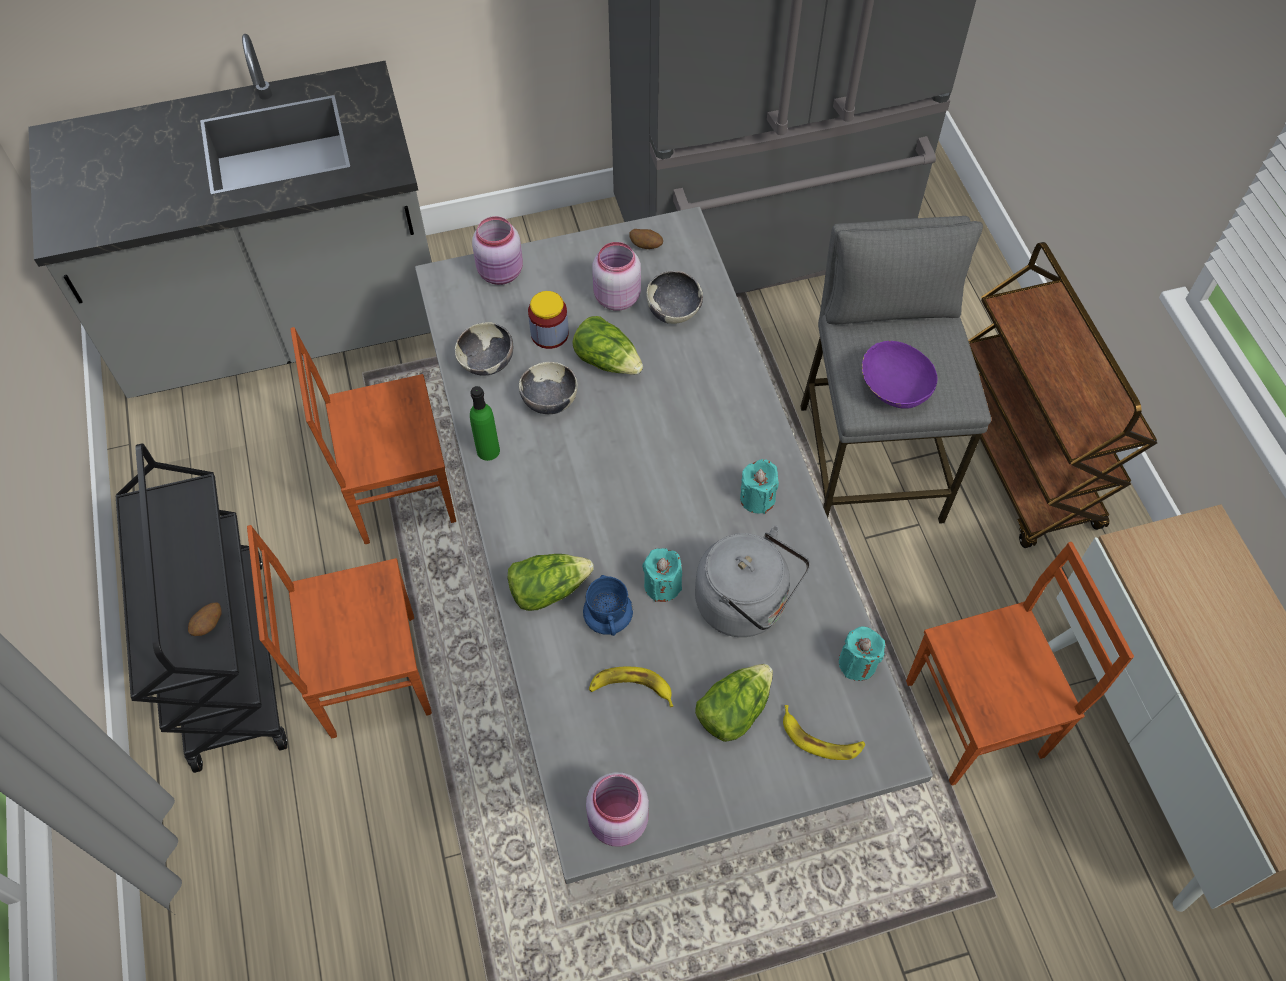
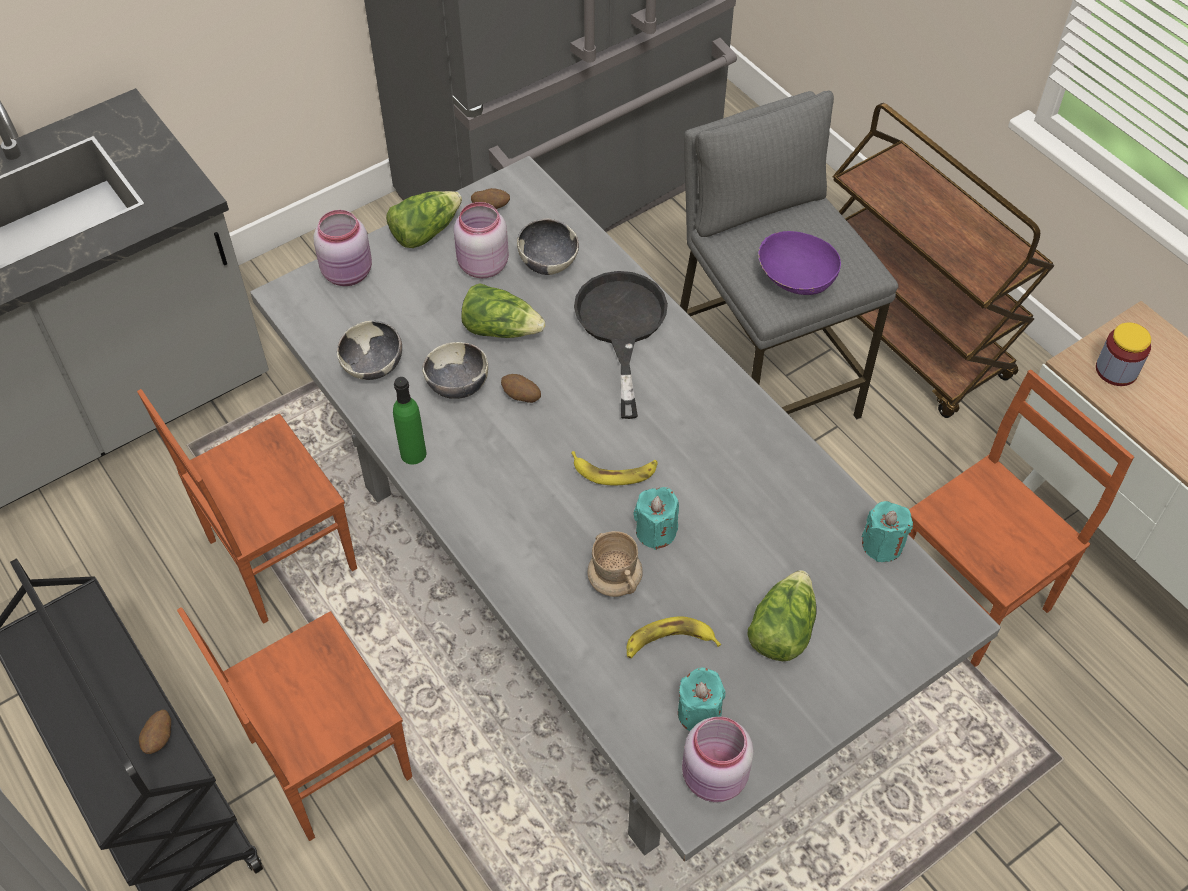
camera: 20 degrees left, 5 degrees down
lettuce [508,554,594,611] -> lettuce moved to [386,191,462,248]
jar [528,291,569,349] -> jar moved to [1096,322,1151,386]
blue mug [583,575,633,636] -> beige mug [588,531,643,597]
grey kettle [695,525,810,637] -> none
turquoise candle [740,459,779,514] -> turquoise candle moved to [678,668,726,731]
banana [783,705,865,760] -> banana moved to [571,451,658,485]
none -> potato [501,374,541,403]
none -> black frying pan [574,271,668,419]

